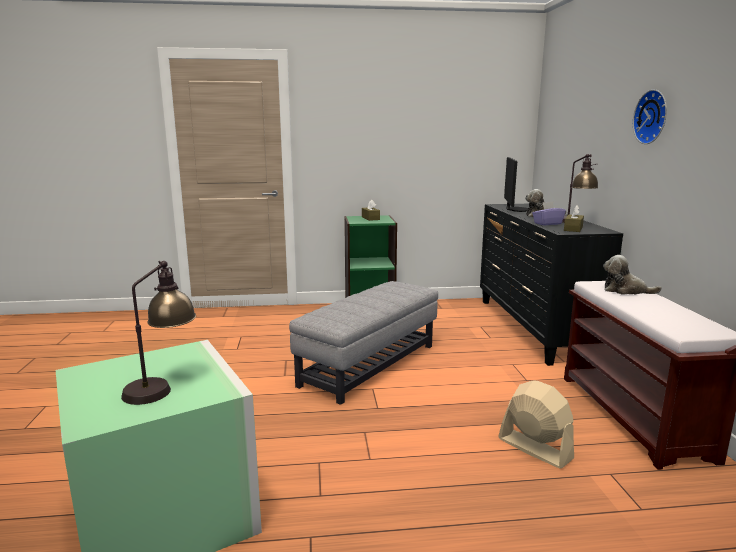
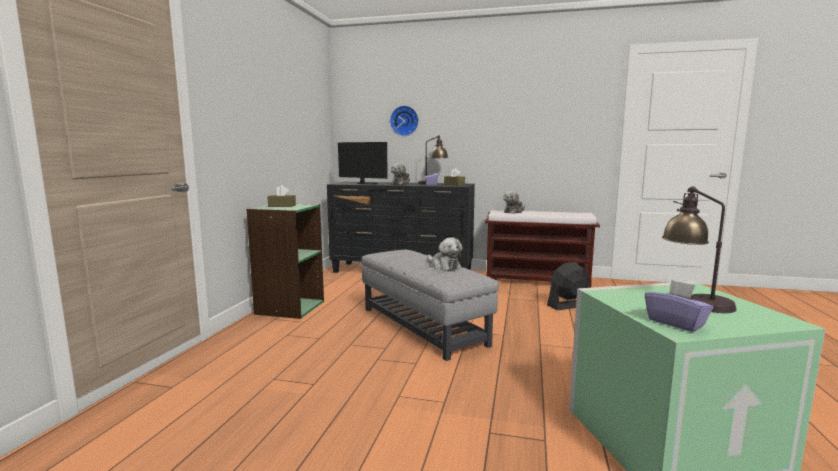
camera: 70 degrees left, 5 degrees down
beige fan [498,380,574,469] -> black fan [547,262,590,310]
wall clock [633,89,667,144] -> wall clock moved to [390,106,419,136]
none -> plush toy [427,238,462,270]
none -> purple tissue box [645,280,713,332]

